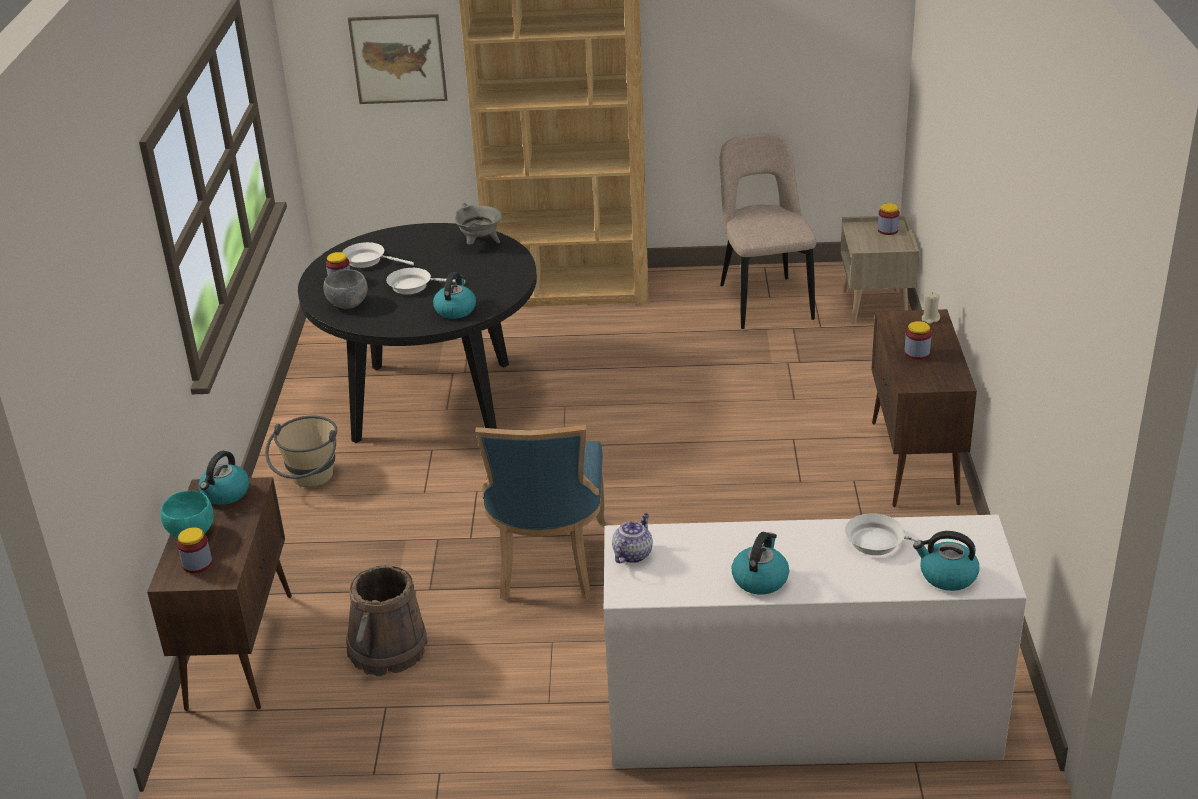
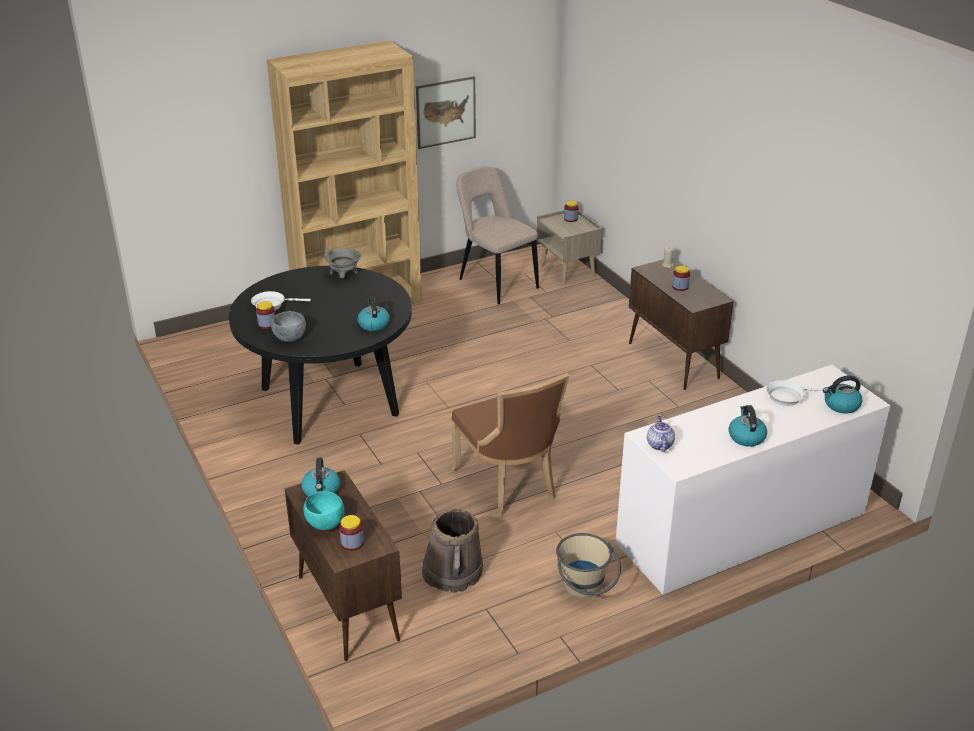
camera: 30 degrees left, 0 degrees up
beige bucket [265,416,337,487] -> beige bucket moved to [556,533,621,598]
picture [348,14,448,104] -> picture moved to [416,76,476,149]
white frying pan [386,268,465,294] -> none
blue chair [475,425,607,600] -> brown chair [451,373,569,516]

